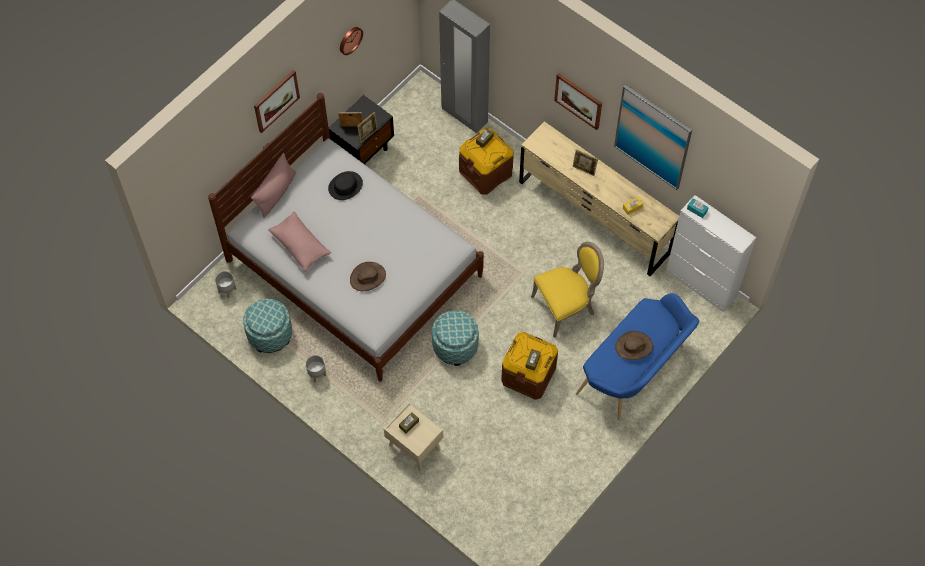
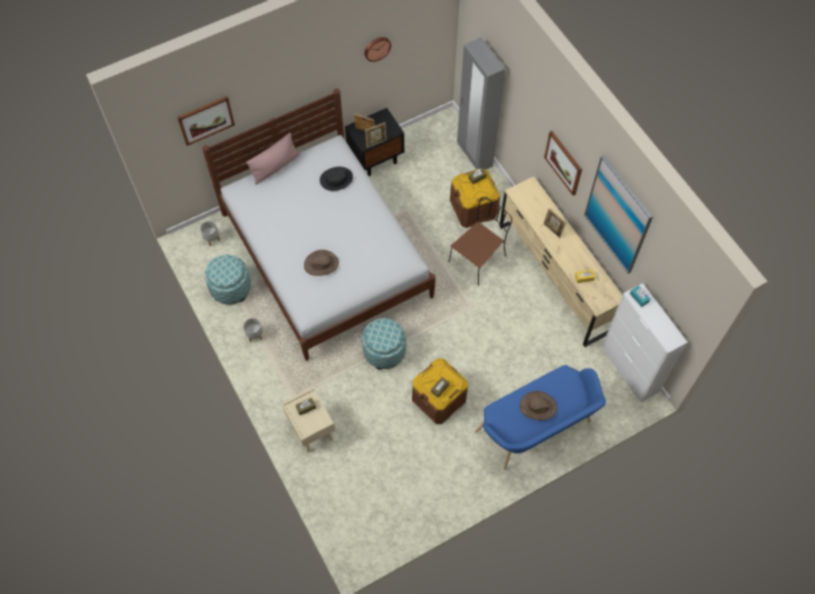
camera: 20 degrees right, 0 degrees up
picture [254,70,300,133] -> picture moved to [177,96,235,146]
pink pillow [268,211,331,272] -> none
yellow chair [531,242,604,338] -> none
none -> brown chair [448,197,512,286]

